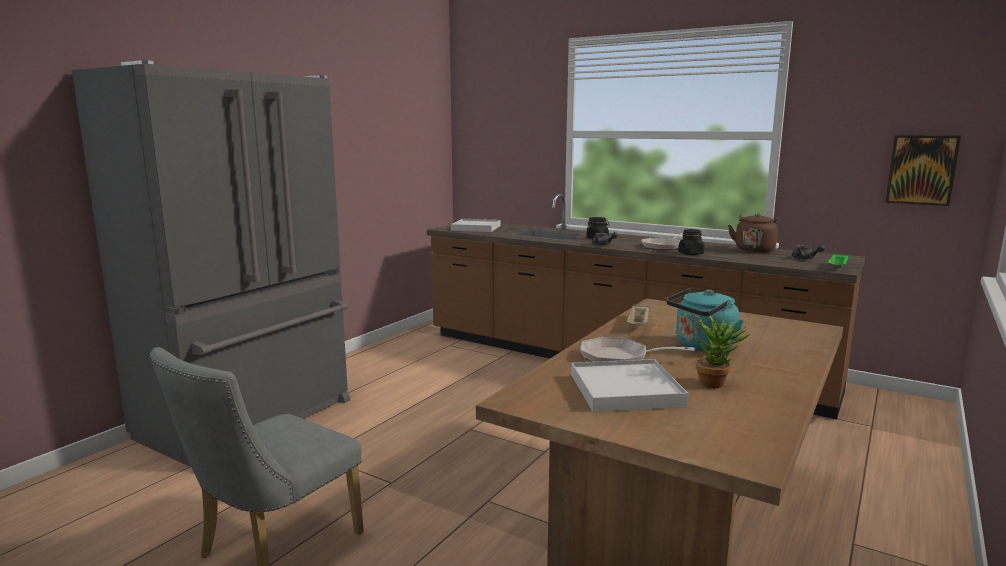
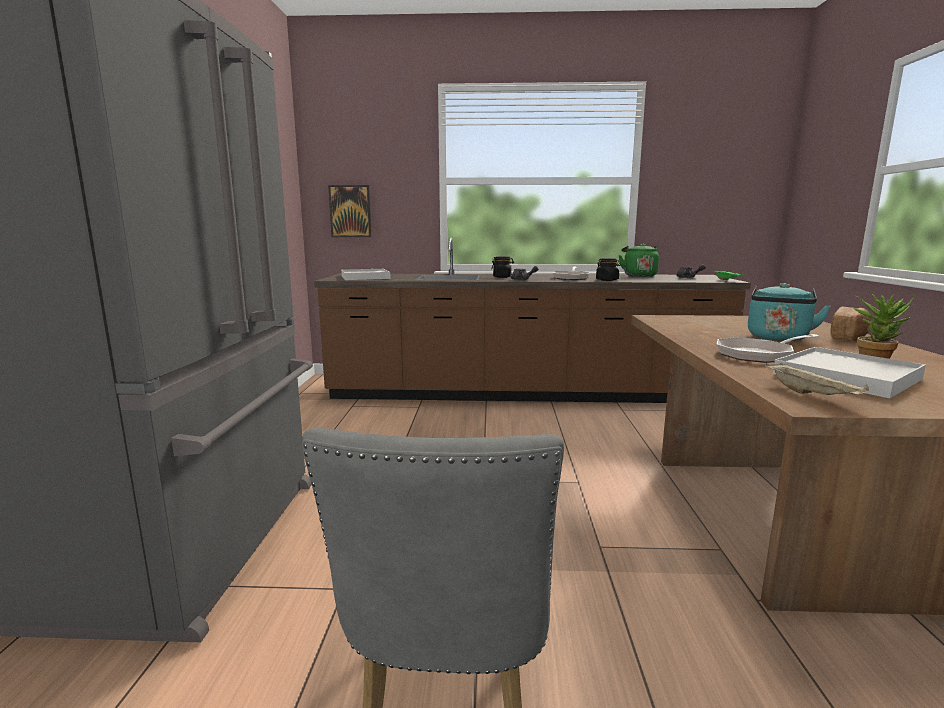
camera: 30 degrees left, 0 degrees up
beige tray [627,304,649,325] -> beige tray moved to [765,362,869,395]
brown kettle [728,213,779,253] -> green kettle [618,244,659,277]
picture [885,135,961,206] -> picture moved to [328,185,372,237]
none -> bread [830,307,872,341]

